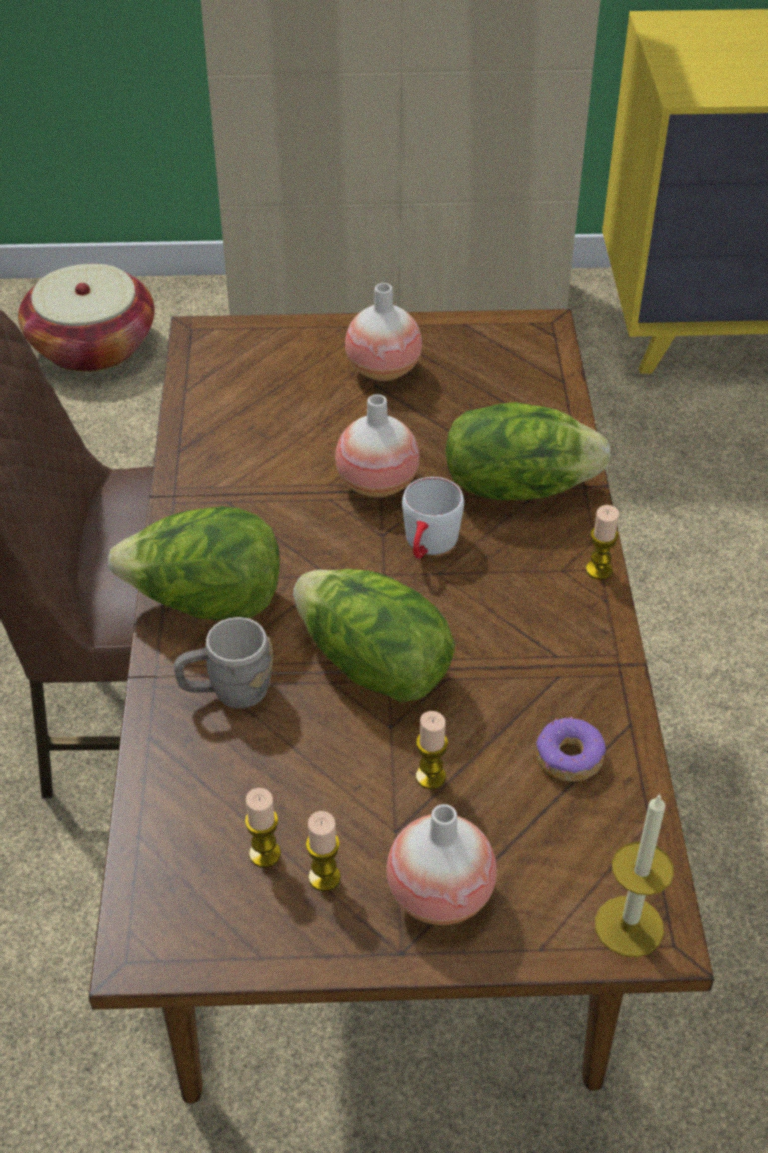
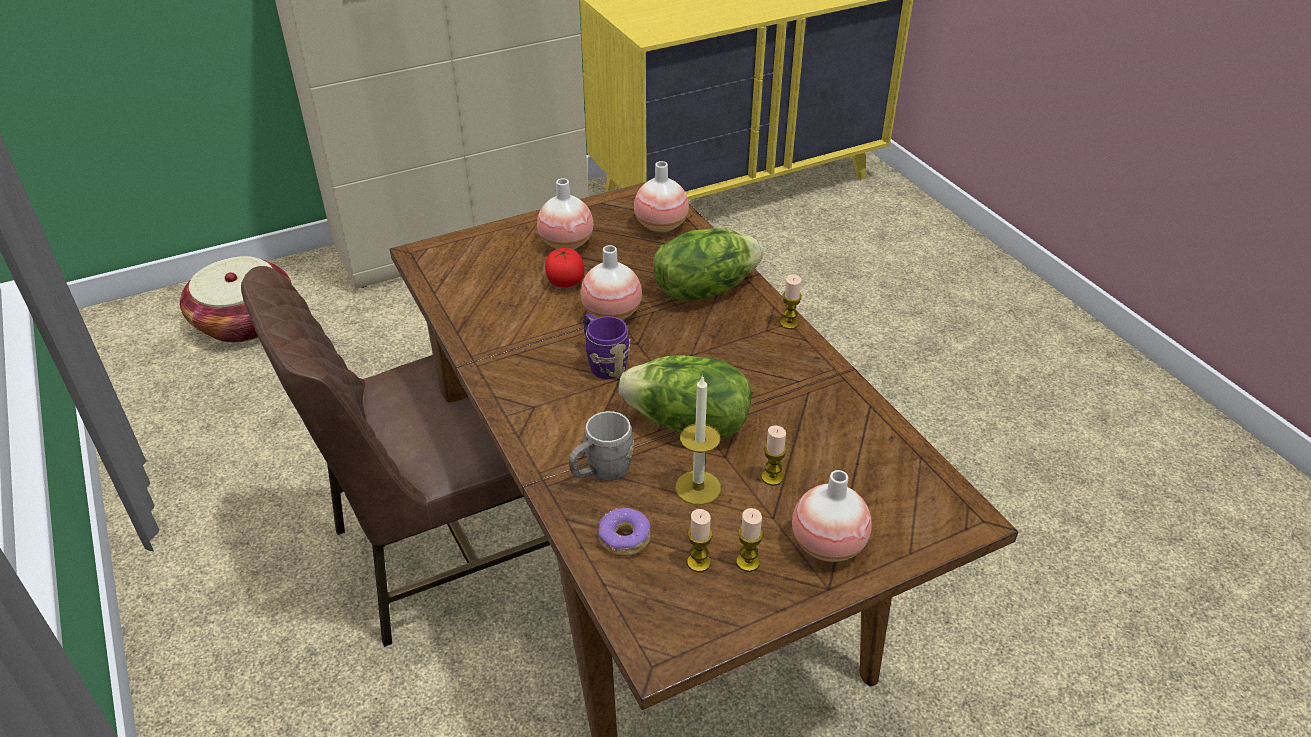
camera: 25 degrees left, 5 degrees down
lettuce [108,506,280,620] -> none
white mug [402,477,464,559] -> none
donut [536,716,606,782] -> donut moved to [598,508,651,556]
candle [595,793,674,957] -> candle moved to [676,375,721,505]
none -> tomato [545,248,585,287]
none -> purple mug [583,314,630,379]
none -> vase [634,161,689,233]

